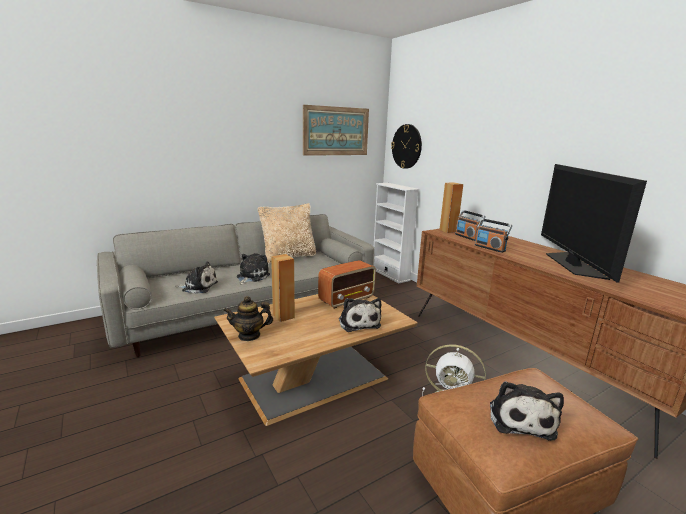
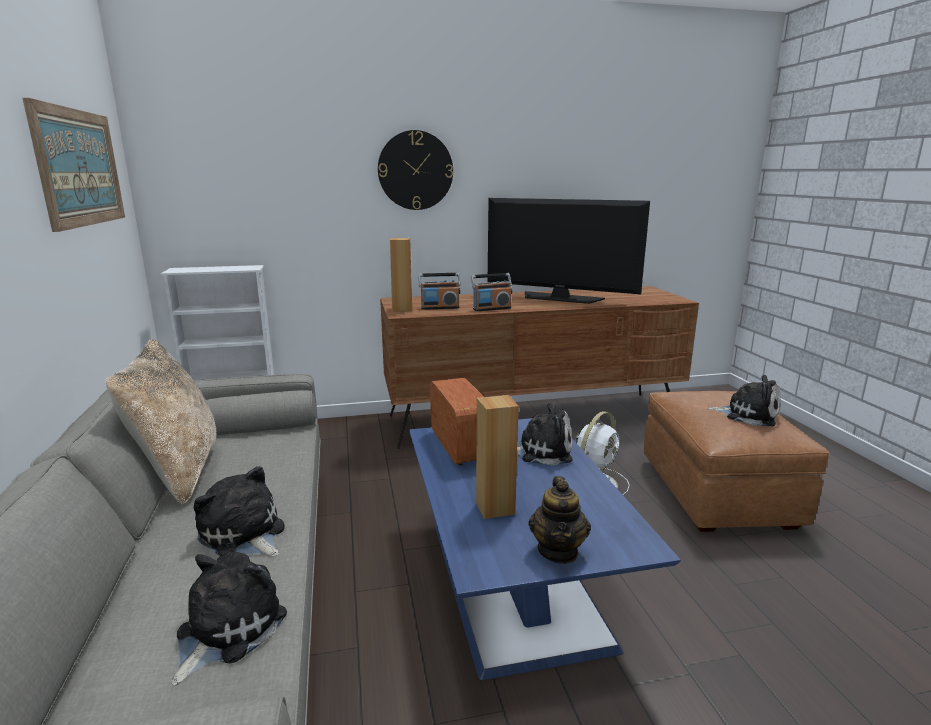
camera: 70 degrees left, 0 degrees up
brown coffee table [214,294,418,426] -> blue coffee table [409,418,681,680]
wall clock [391,124,422,169] -> wall clock moved to [378,130,453,210]

